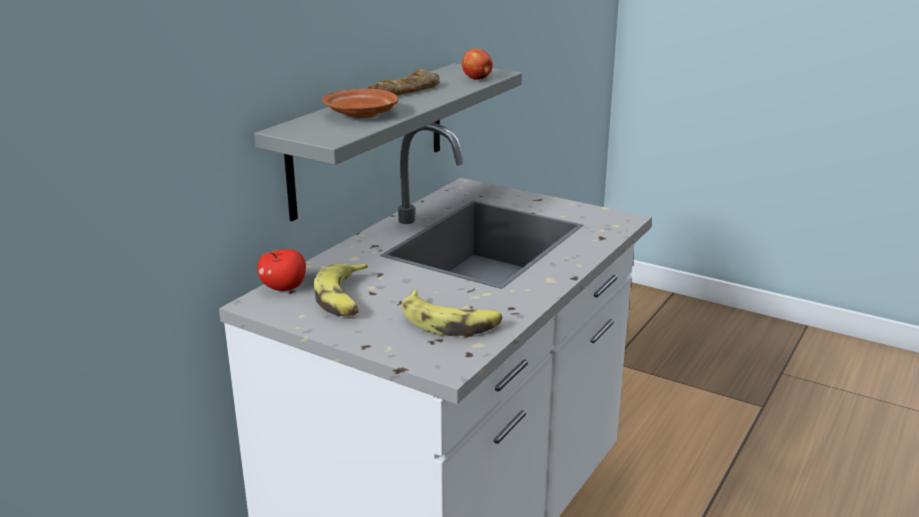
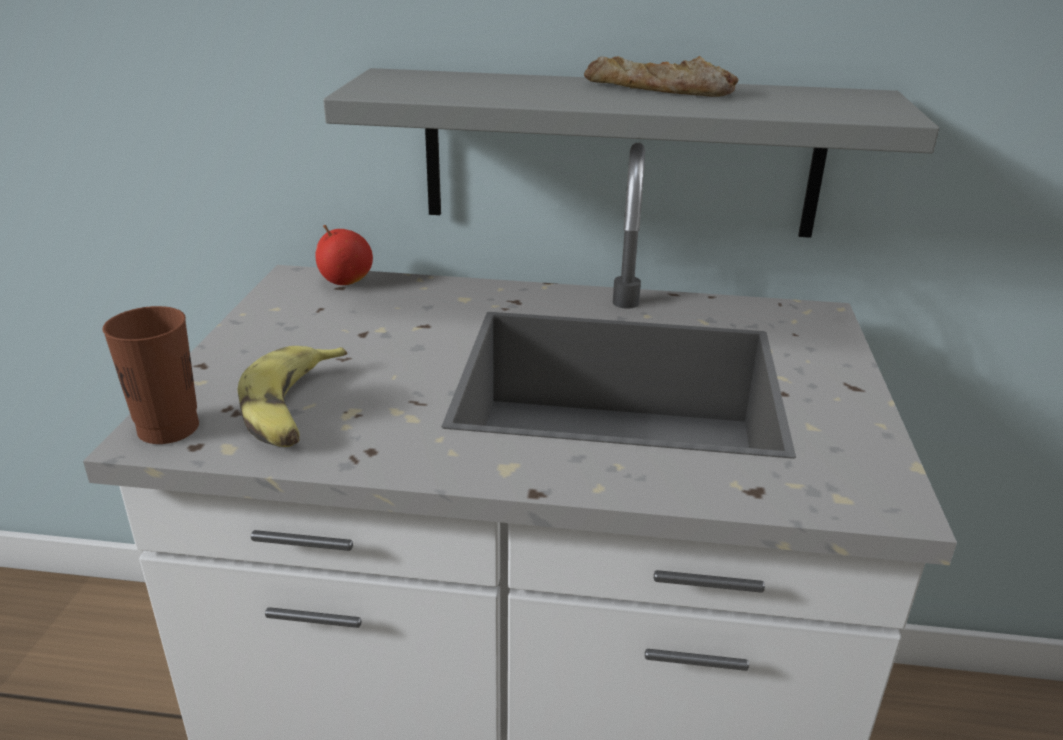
camera: 65 degrees right, 5 degrees up
banana [314,263,368,316] -> none
brown plate [322,89,398,118] -> none
apple [462,49,493,80] -> none
none -> brown cup [102,306,199,444]

